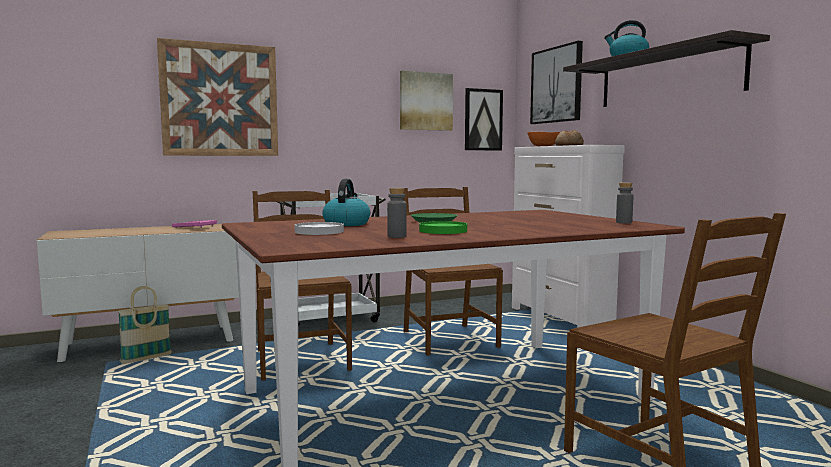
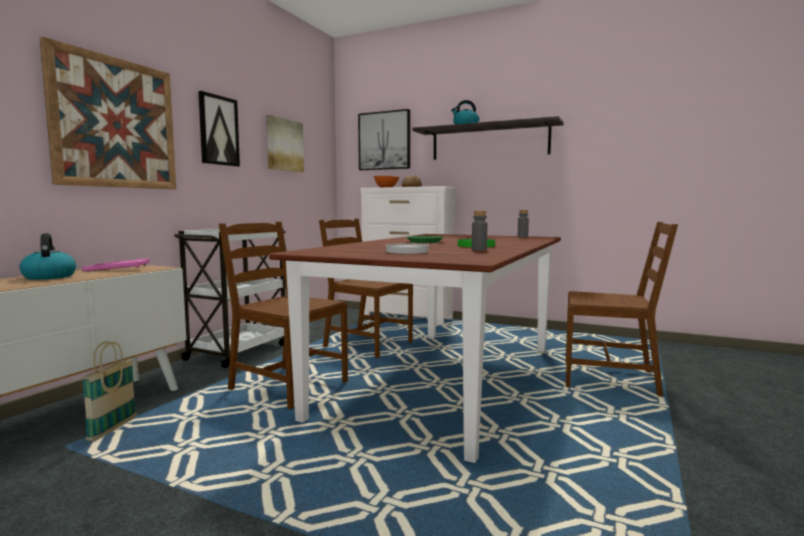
camera: 40 degrees left, 0 degrees up
kettle [322,179,370,226] -> kettle moved to [19,233,76,280]
picture [465,88,503,151] -> picture moved to [198,91,240,167]

